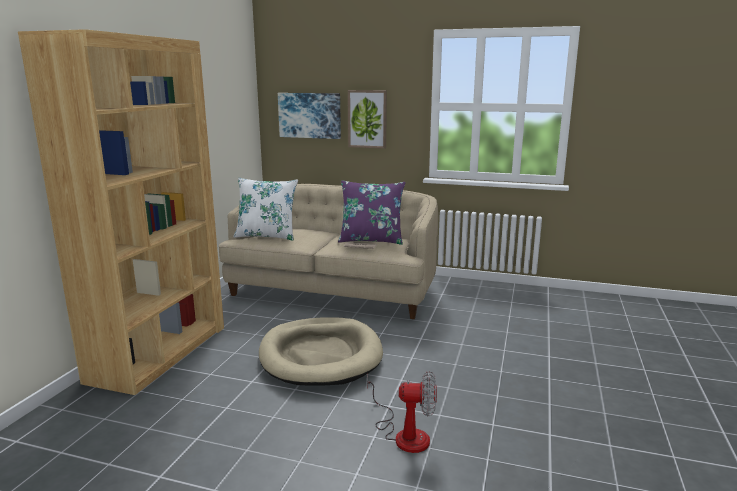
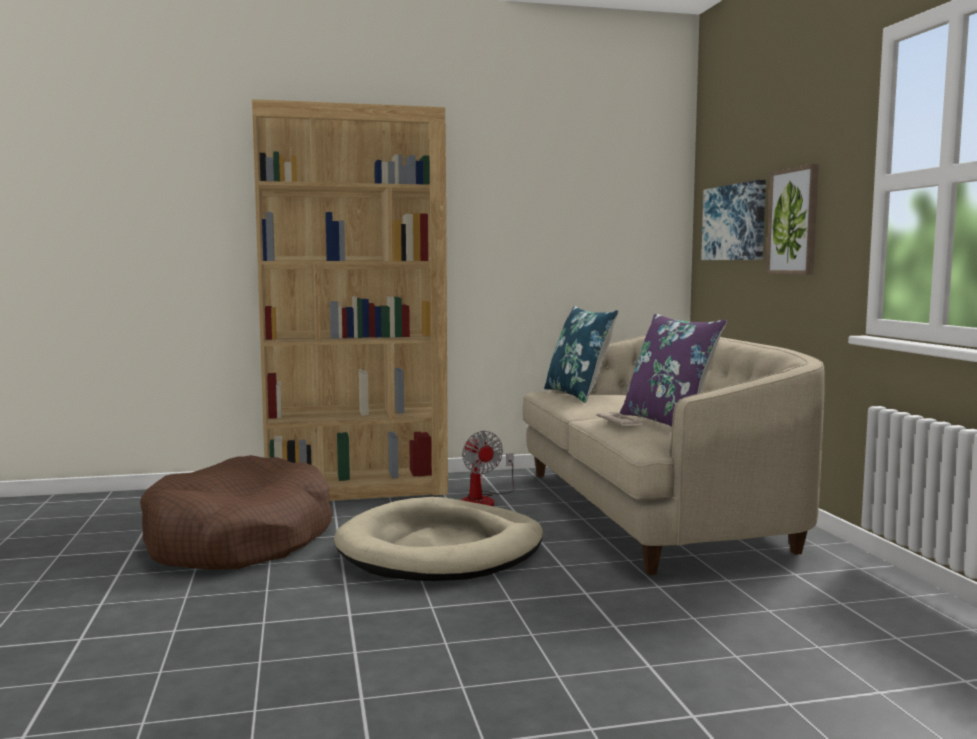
camera: 60 degrees right, 10 degrees down
white pillow [233,178,298,241] -> blue pillow [544,306,619,403]
fan [367,371,437,453] -> fan moved to [461,431,515,506]
none -> brown dog bed [140,455,332,570]

